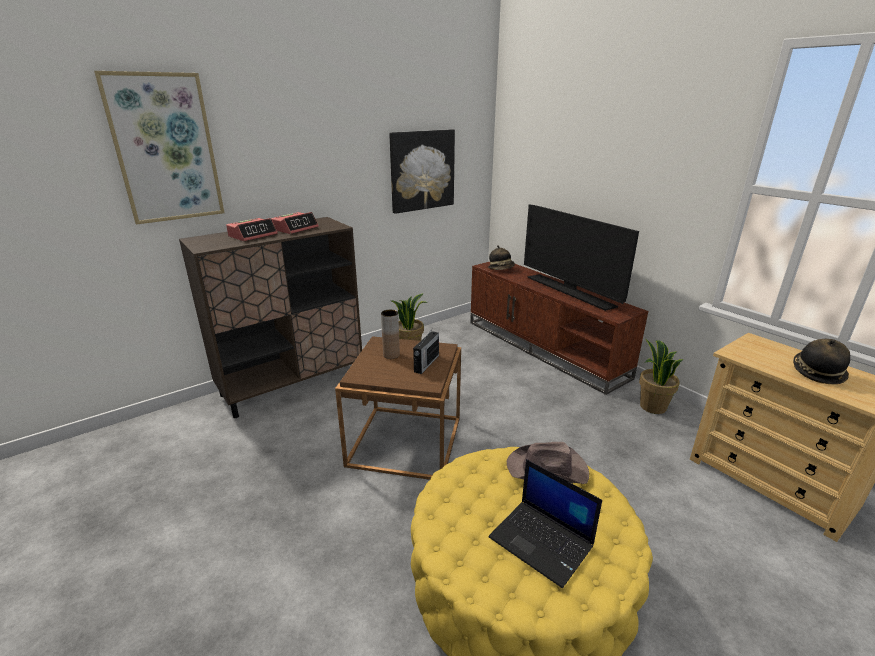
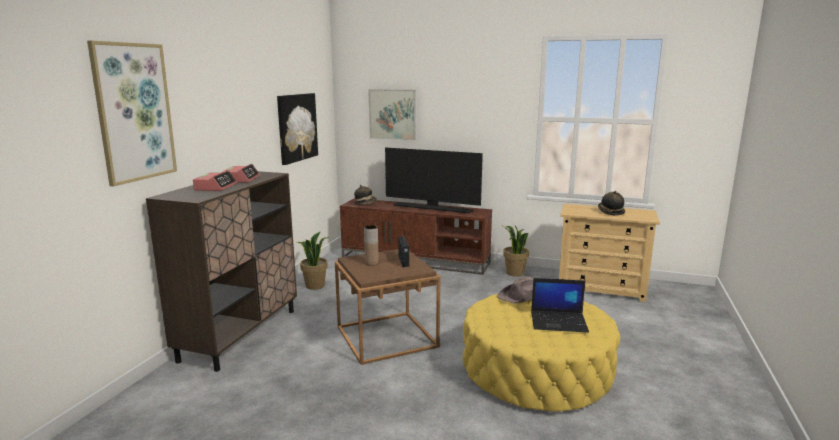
camera: 35 degrees left, 10 degrees down
none -> picture [368,89,416,140]

